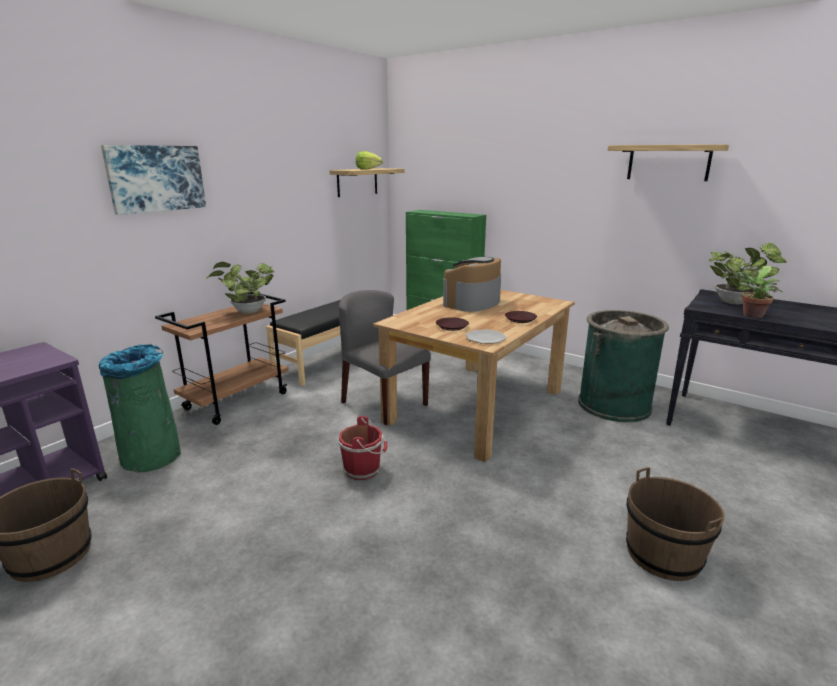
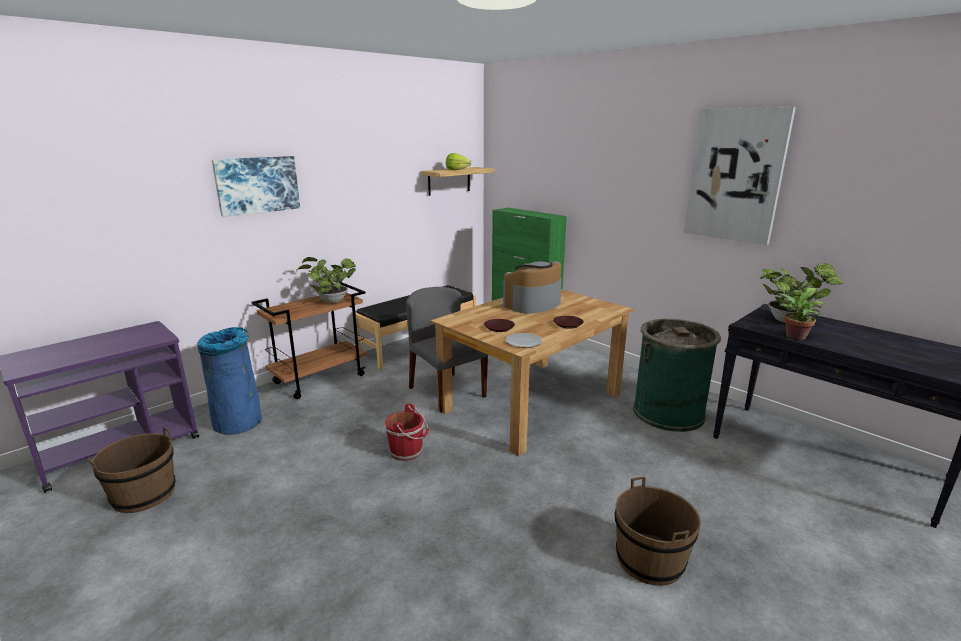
camera: 10 degrees right, 0 degrees up
green trash can [99,344,181,472] -> blue trash can [197,327,262,435]
shelf [608,144,729,181] -> picture [684,107,796,245]

